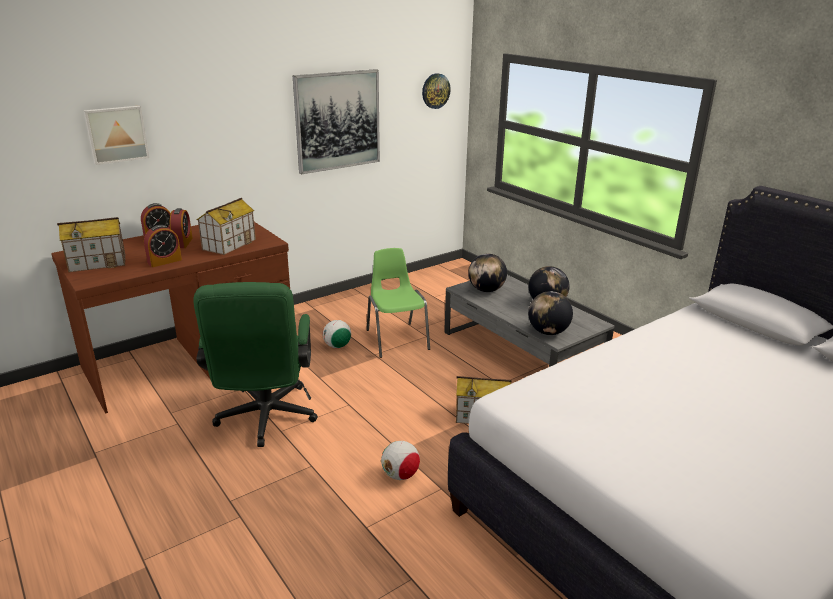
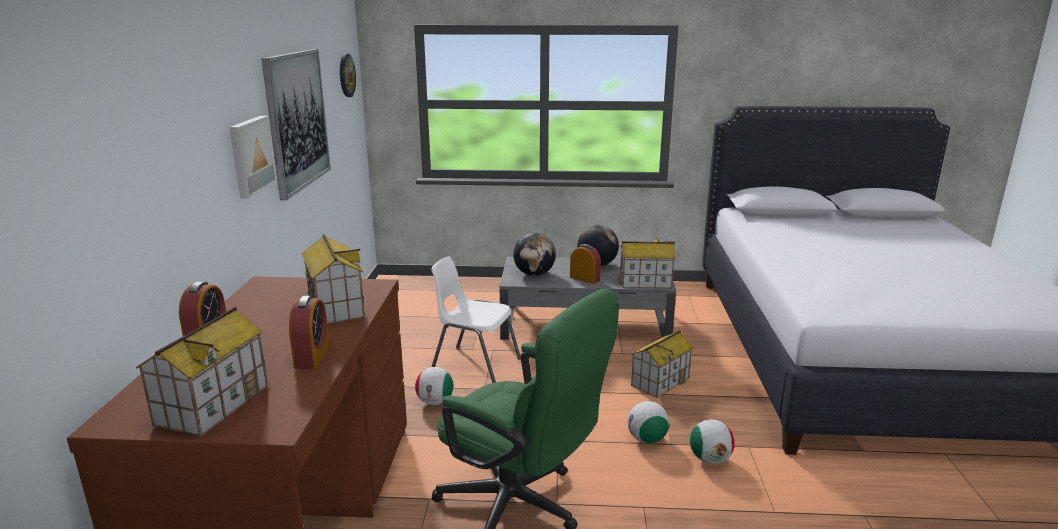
camera: 50 degrees left, 5 degrees down
picture [83,106,149,165] -> picture moved to [229,116,277,199]
alarm clock [170,208,193,248] -> alarm clock moved to [570,244,601,284]
green chair [366,248,430,358] -> white chair [431,257,521,383]
globe [528,291,573,335] -> toy house [620,237,675,288]
none -> football [627,401,669,444]

